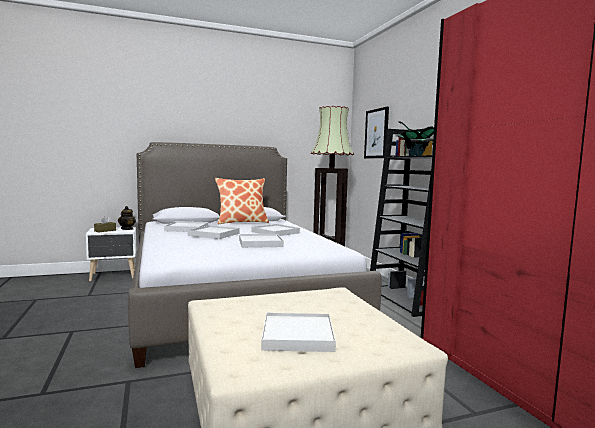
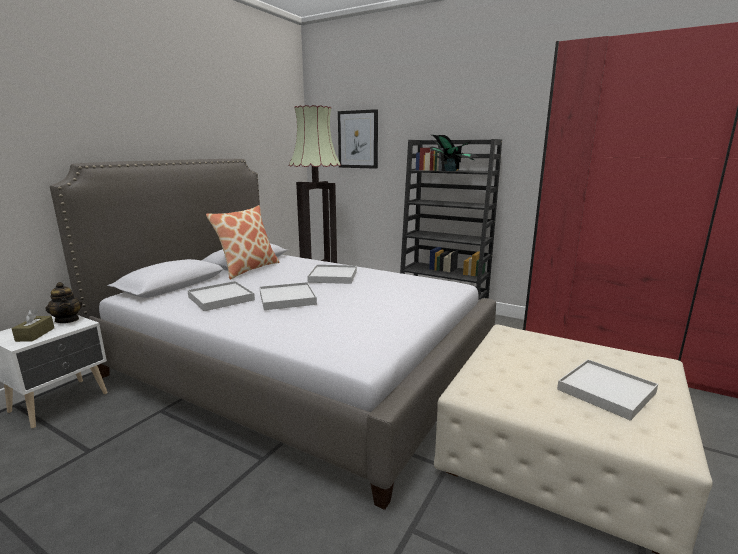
camera: 40 degrees left, 10 degrees up
white tray [239,234,284,248] -> none

